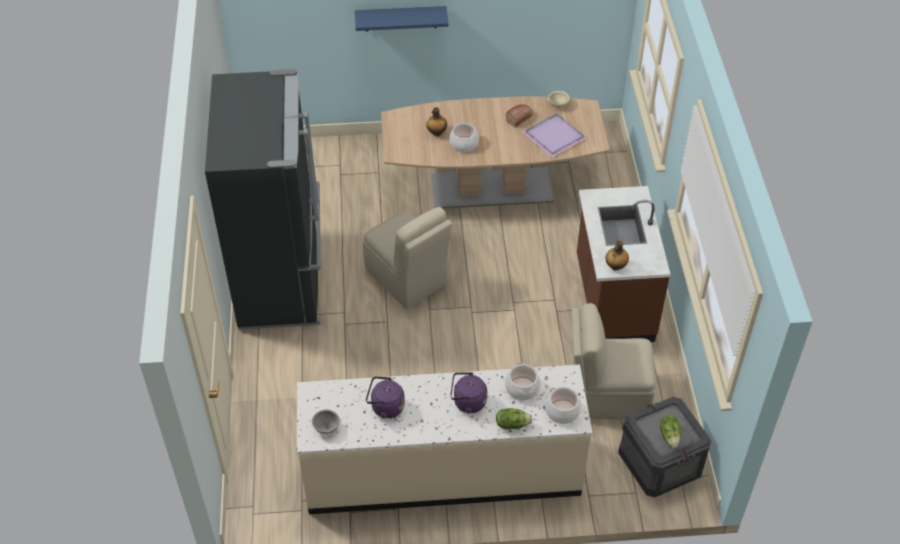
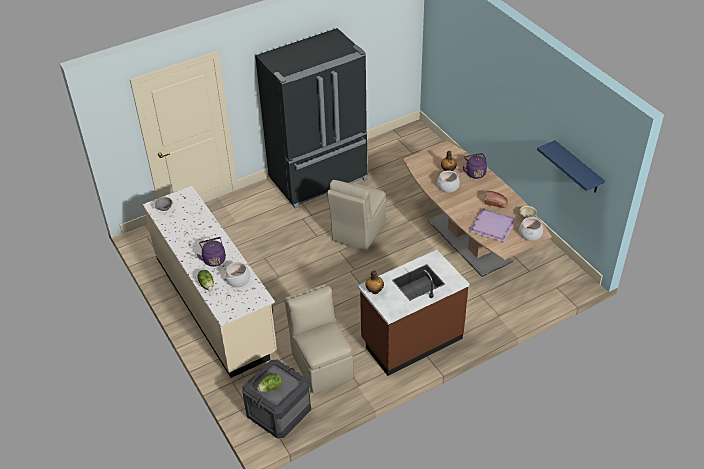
camera: 65 degrees right, 5 degrees down
blue shelf [355,6,448,32] -> blue shelf moved to [537,140,605,193]
purple kettle [366,376,405,419] -> purple kettle moved to [463,153,487,179]
cooking pot [545,387,581,424] -> cooking pot moved to [519,217,543,241]

